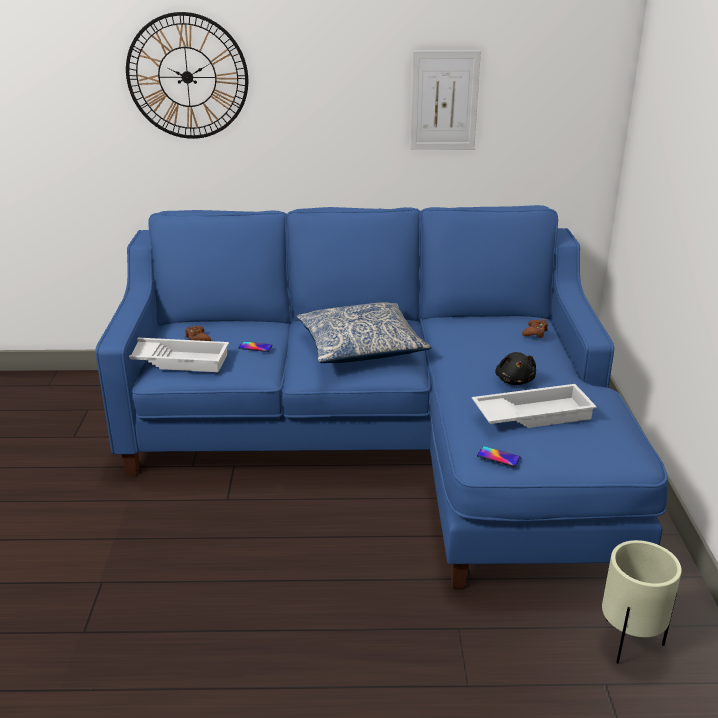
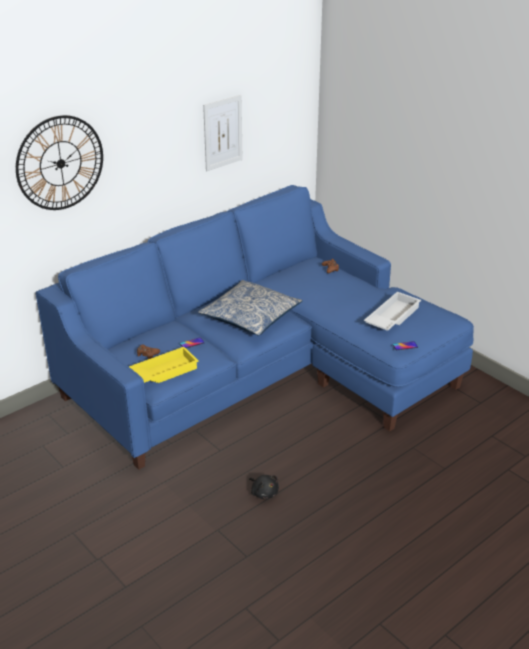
camera: 40 degrees left, 5 degrees up
white tray [129,338,229,372] -> yellow tray [129,347,199,383]
black plush toy [495,352,536,385] -> black plush toy moved to [249,475,279,499]
beige planter [602,540,682,663] -> none

